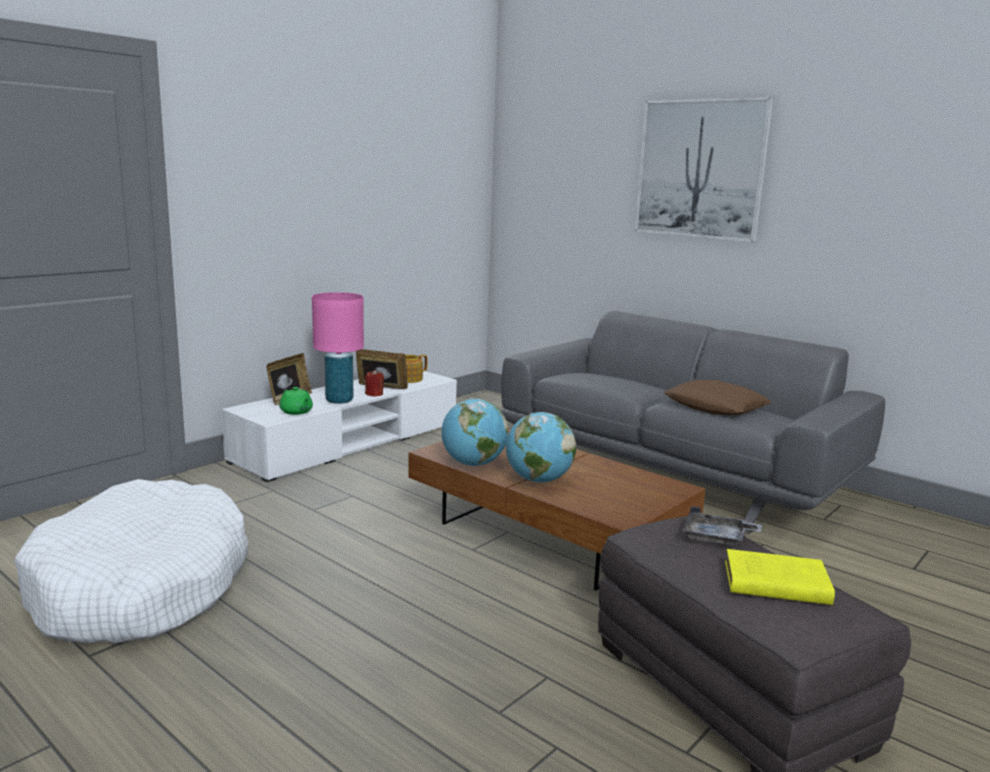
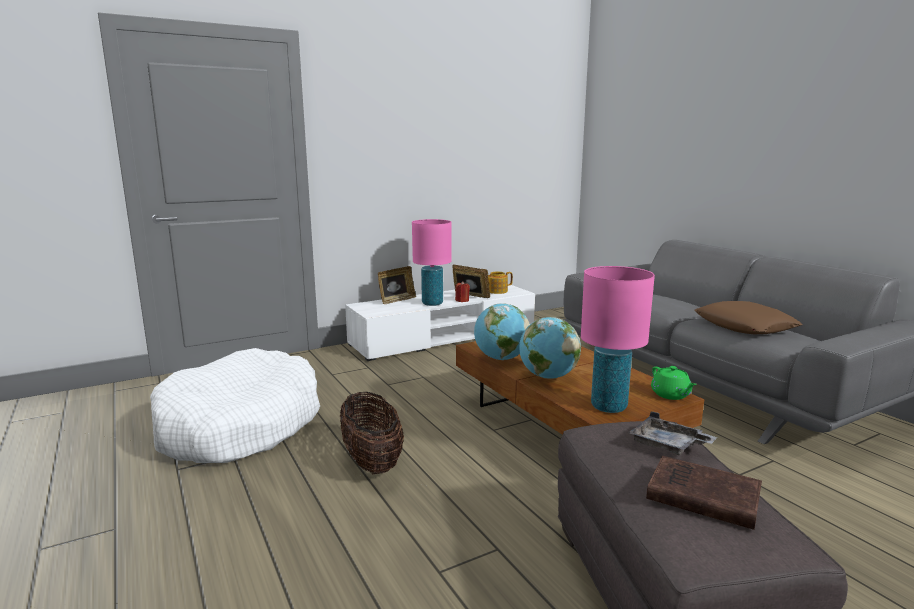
camera: 20 degrees right, 0 degrees up
green teapot [279,387,313,415] -> green teapot moved to [651,366,697,400]
picture [634,97,773,242] -> none
yellow book [725,549,835,605] -> brown book [646,455,762,530]
none -> basket [340,392,404,474]
none -> pink table lamp [581,266,655,413]

